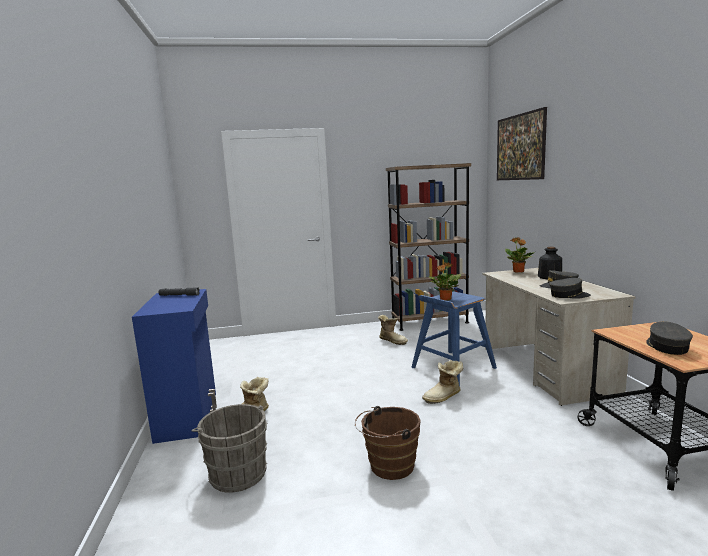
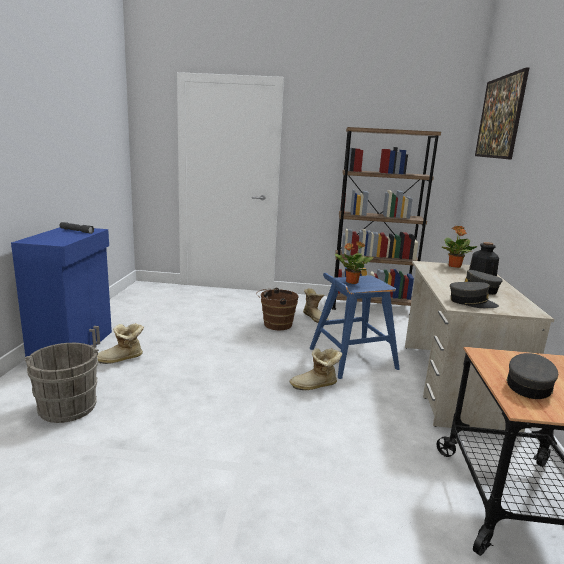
camera: 15 degrees right, 5 degrees up
brown bucket [355,406,421,480] -> brown bucket moved to [256,287,299,330]

